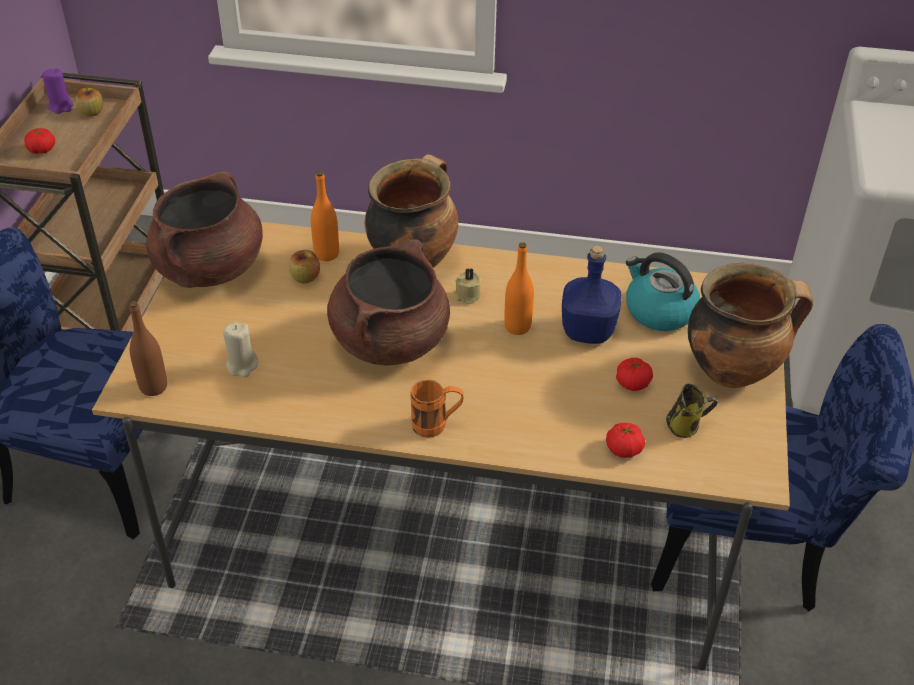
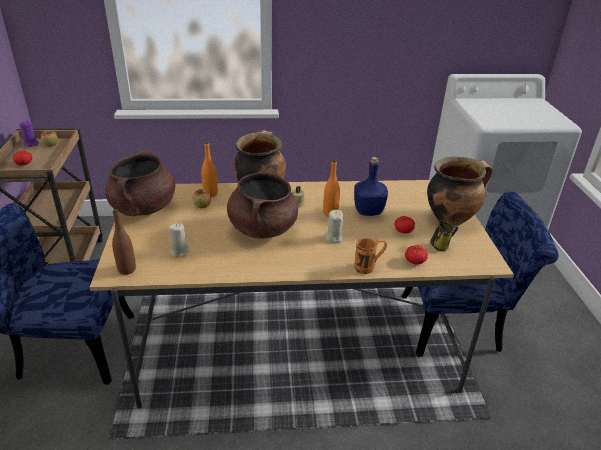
camera: 15 degrees left, 10 degrees down
orange mug [410,380,464,438] -> orange mug moved to [354,238,387,274]
kettle [626,252,700,331] -> none
none -> beige candle [325,210,343,243]

